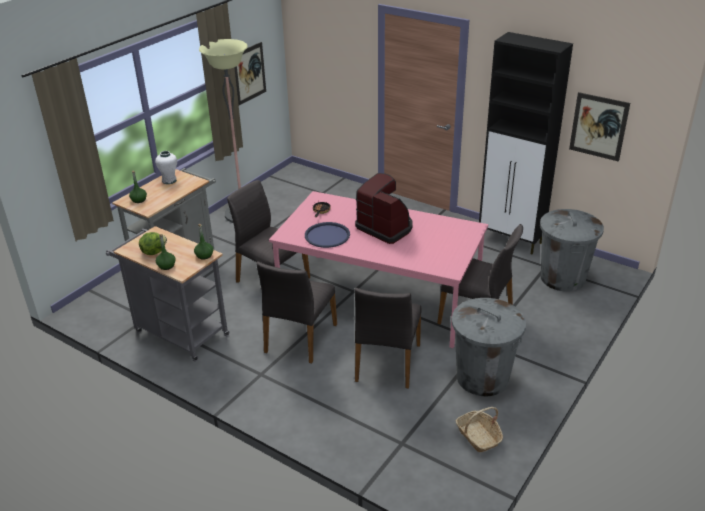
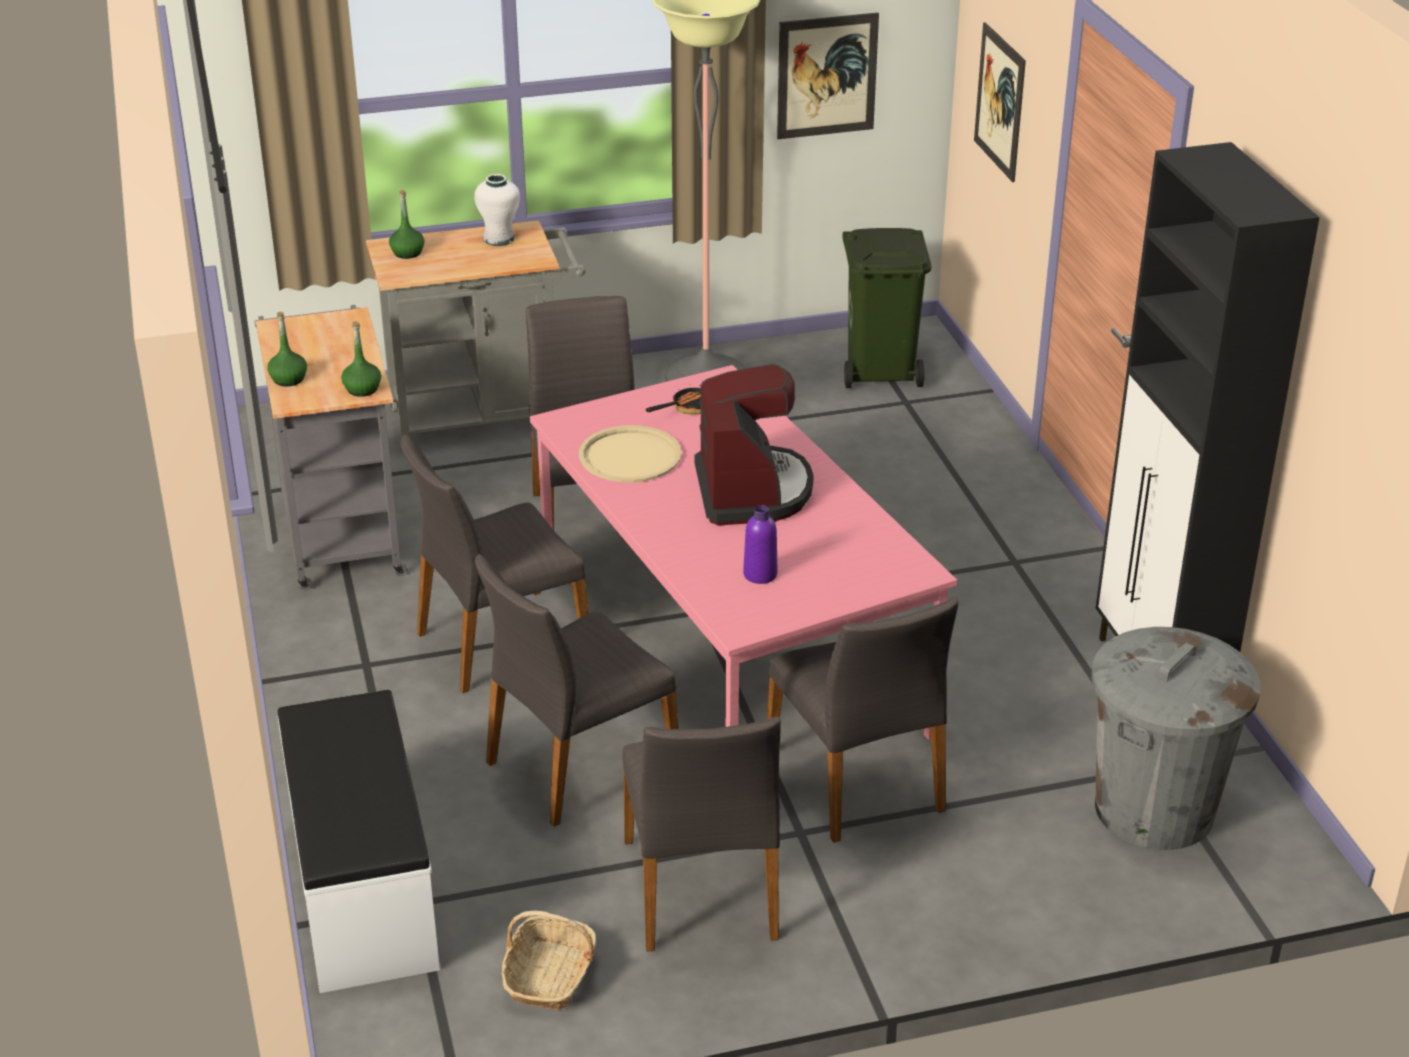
camera: 40 degrees right, 0 degrees up
lettuce [139,232,167,255] -> none
blue tray [305,222,350,248] -> beige tray [579,425,682,483]
grey trash can [452,298,526,396] -> grey chair [622,716,781,952]
picture [569,92,630,162] -> picture moved to [974,22,1026,182]
none -> white bench [278,690,440,993]
none -> purple bottle [743,505,777,584]
none -> green trash can [842,228,932,388]

